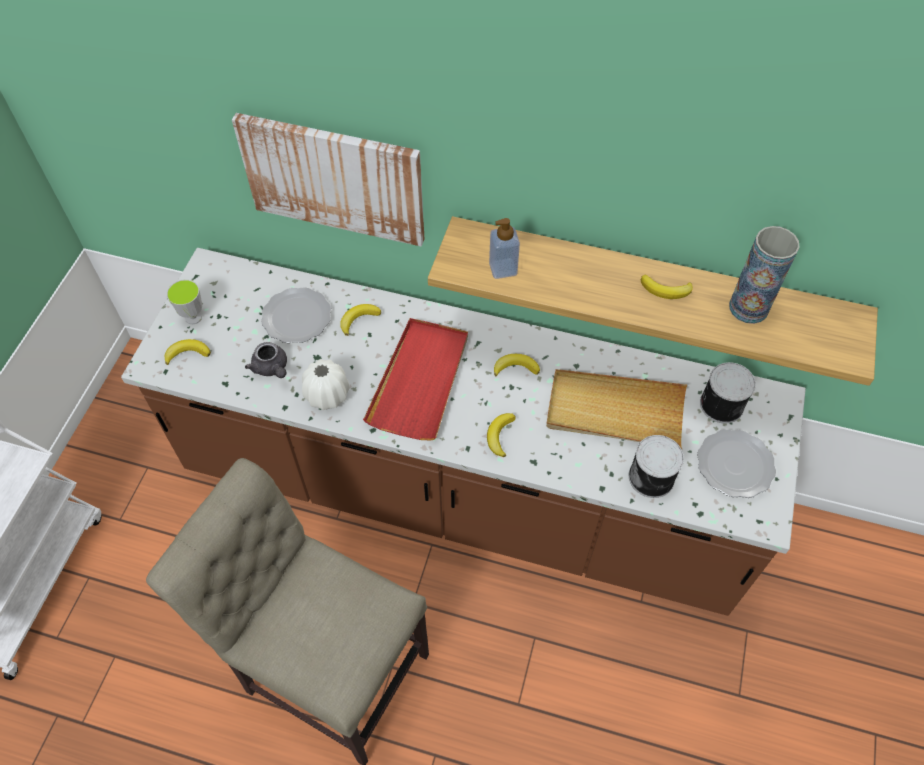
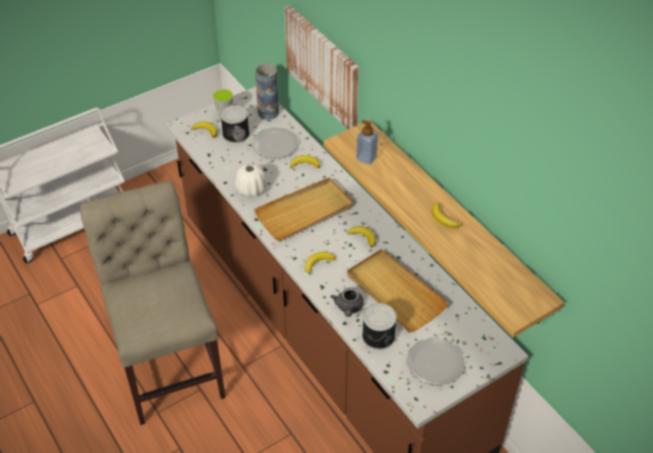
camera: 40 degrees right, 10 degrees down
grey teapot [245,342,287,378] -> grey teapot moved to [330,288,364,317]
red tray [363,318,468,441] -> beige tray [254,177,354,241]
can [700,362,756,424] -> can moved to [220,105,250,143]
vase [729,226,800,324] -> vase moved to [255,64,279,120]

